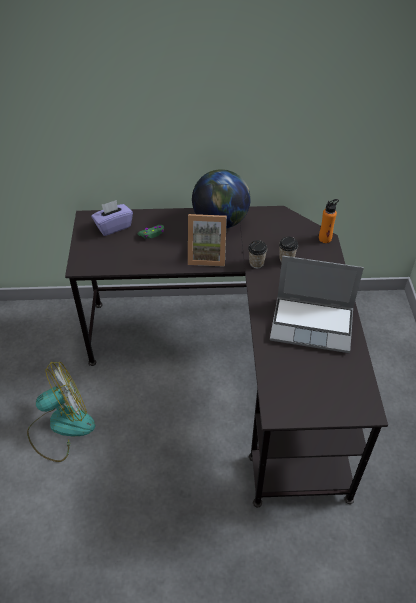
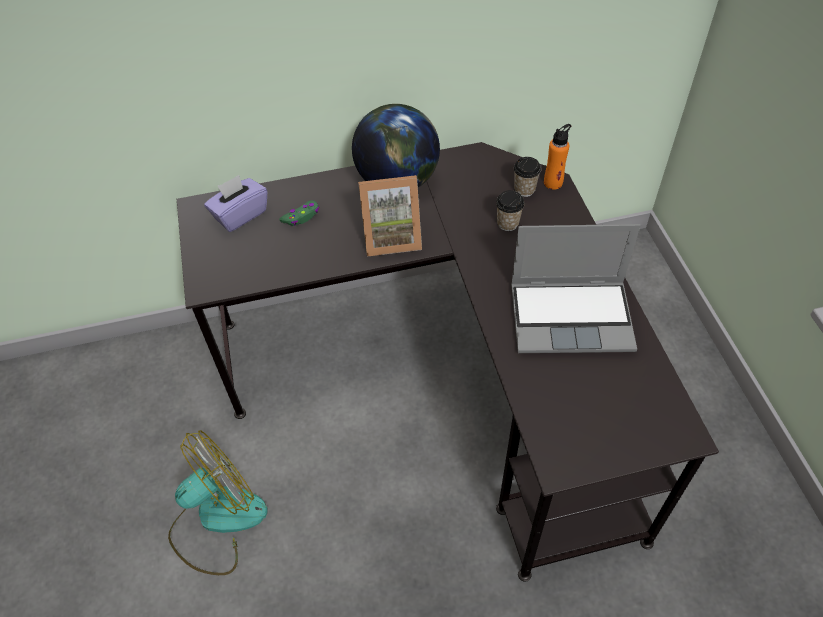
camera: 10 degrees left, 5 degrees up
cup [248,240,268,268] -> cup moved to [514,157,541,197]

